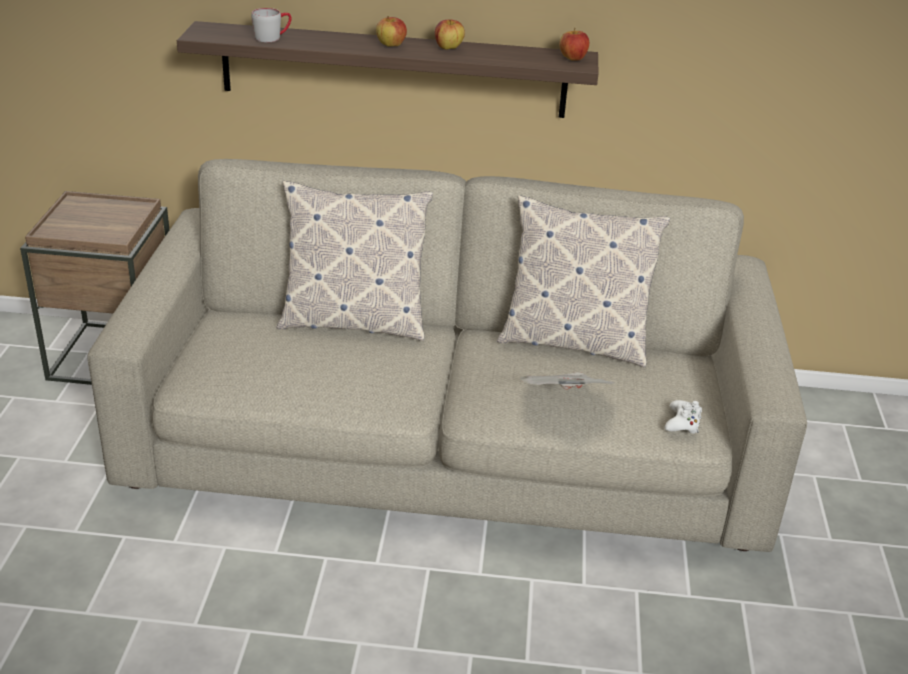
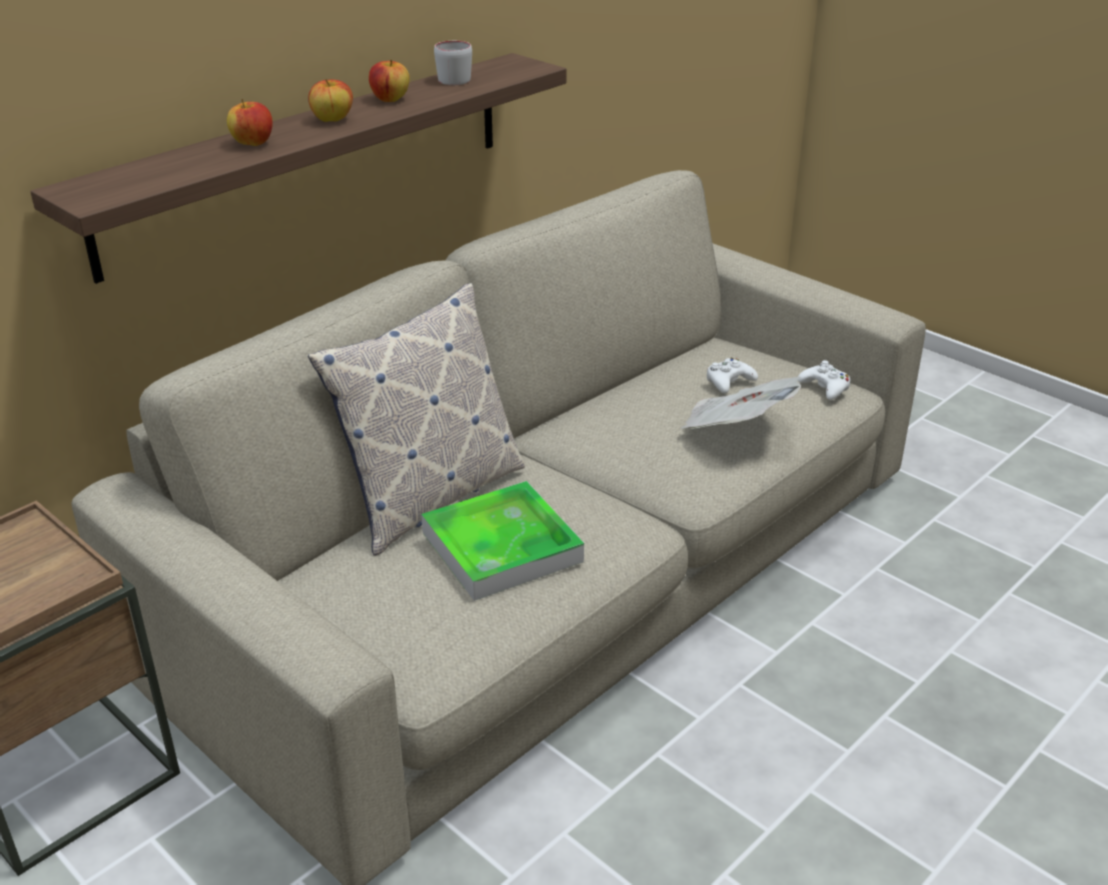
camera: 50 degrees left, 0 degrees up
grey mug [251,8,292,42] -> grey mug moved to [434,41,472,85]
pillow [497,195,670,368] -> none
apple [559,28,589,60] -> apple moved to [227,99,273,146]
none -> tray [421,481,584,601]
none -> white game controller [707,358,758,393]

